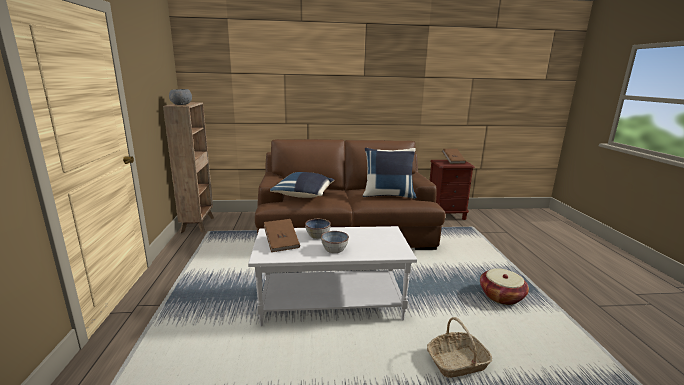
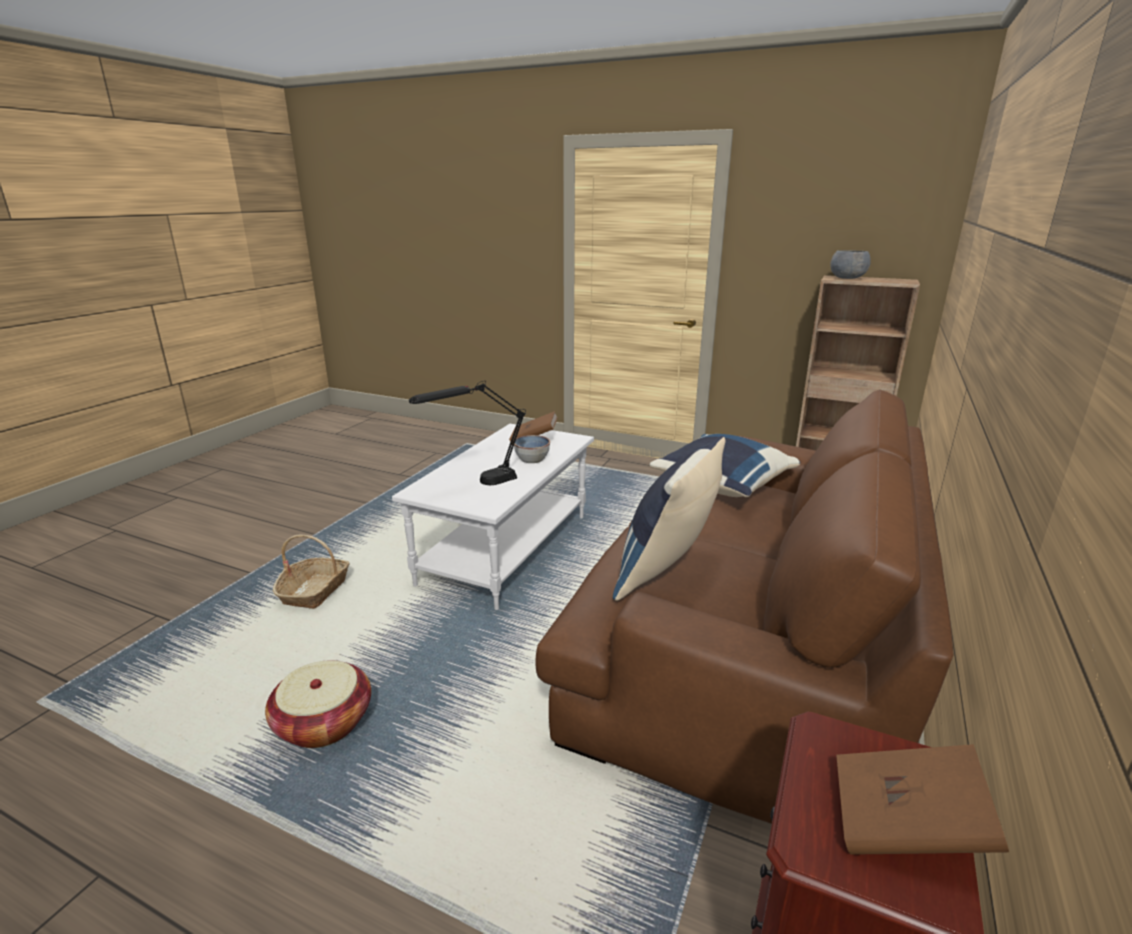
camera: 120 degrees right, 5 degrees up
bowl [321,231,349,253] -> none
none -> black table lamp [409,381,526,485]

